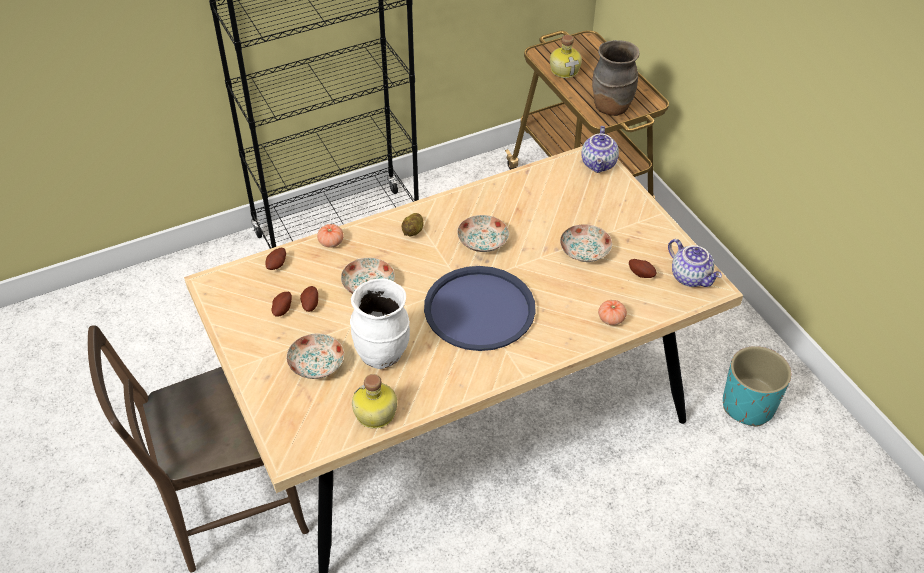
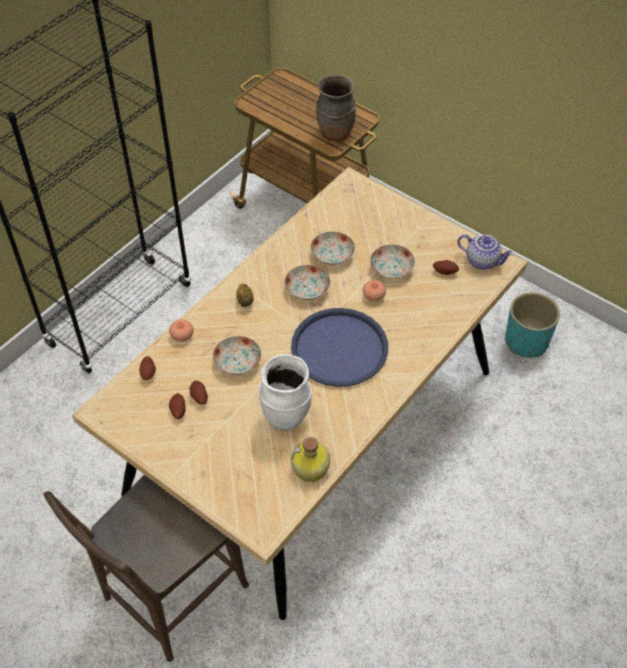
camera: 25 degrees left, 5 degrees up
plate [287,334,344,379] -> plate moved to [310,232,355,265]
bottle [550,35,582,78] -> none
teapot [581,126,619,173] -> none
tomato [598,300,627,325] -> tomato moved to [363,280,386,301]

